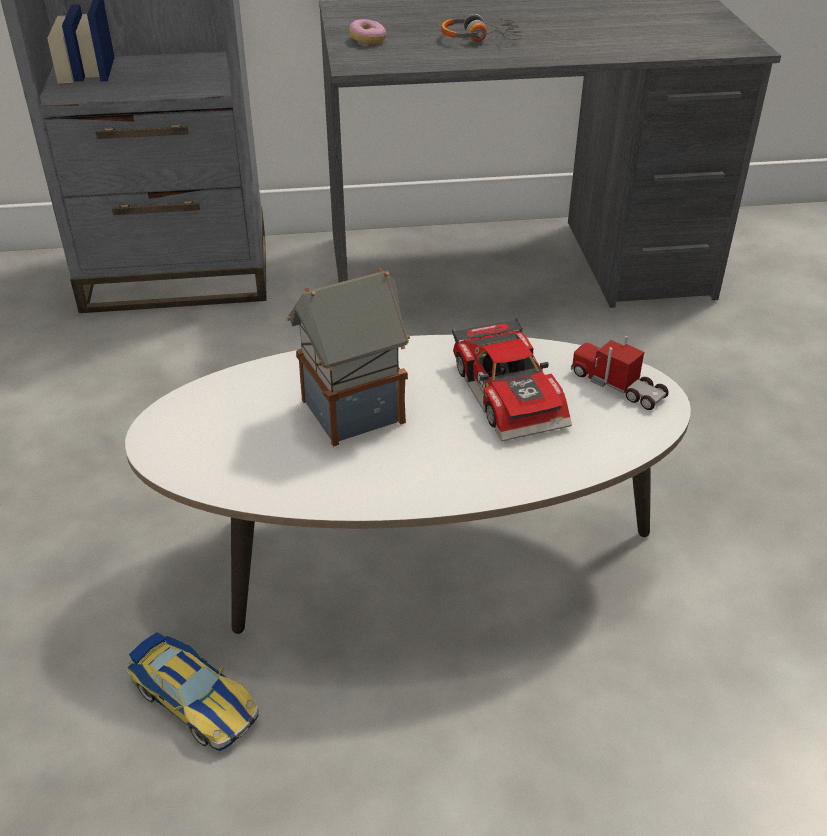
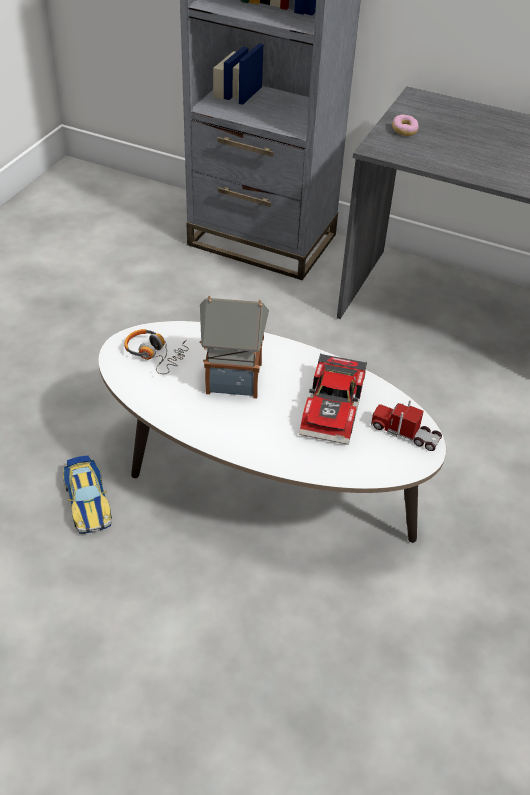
camera: 30 degrees right, 5 degrees up
headphones [441,14,523,42] -> headphones moved to [124,329,189,374]
toy truck [571,335,669,410] -> toy truck turned 45 degrees counterclockwise [371,400,442,451]

